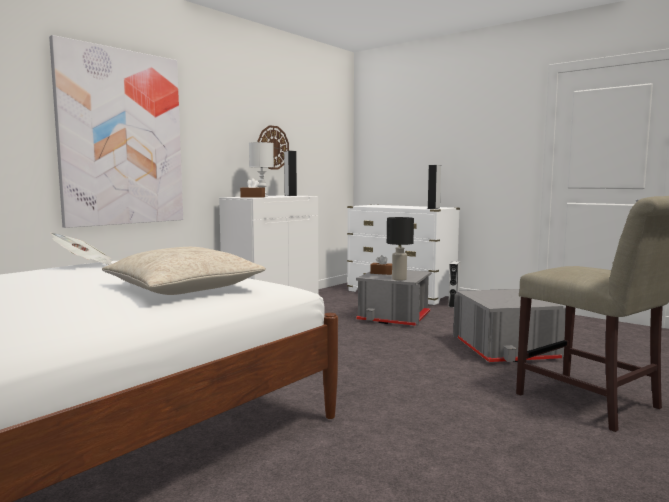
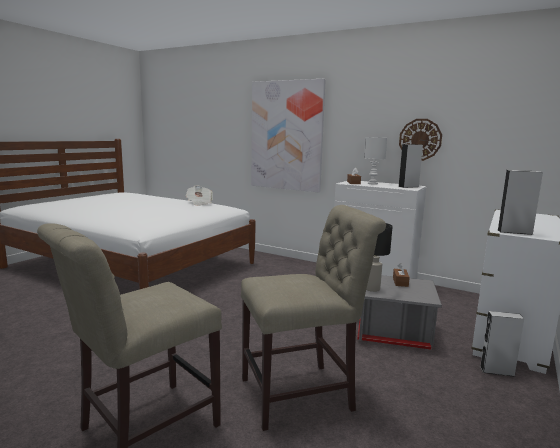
camera: 80 degrees right, 5 degrees up
beige pillow [102,247,266,295] -> none
grey storage box [453,289,566,362] -> beige chair [241,205,386,431]

